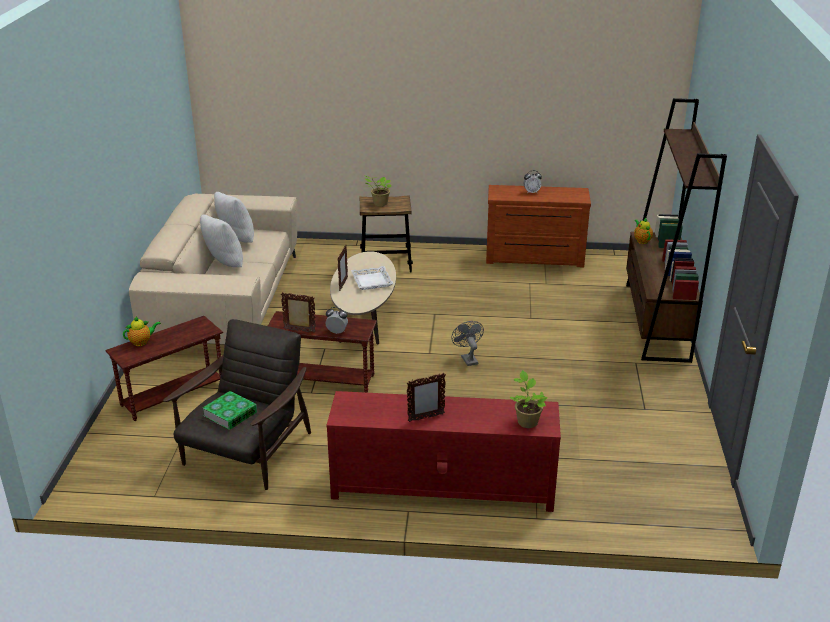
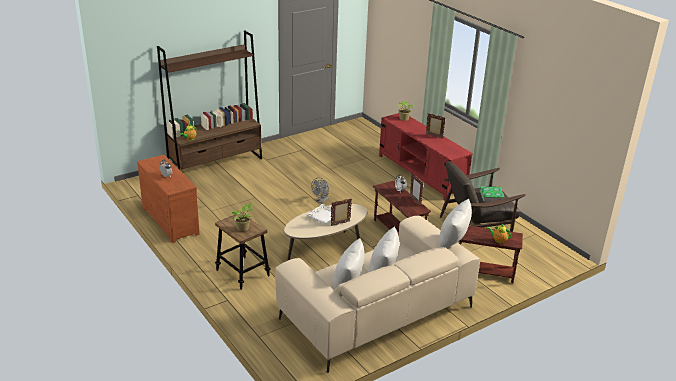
camera: 130 degrees left, 0 degrees up
none -> white pillow [439,199,472,248]

